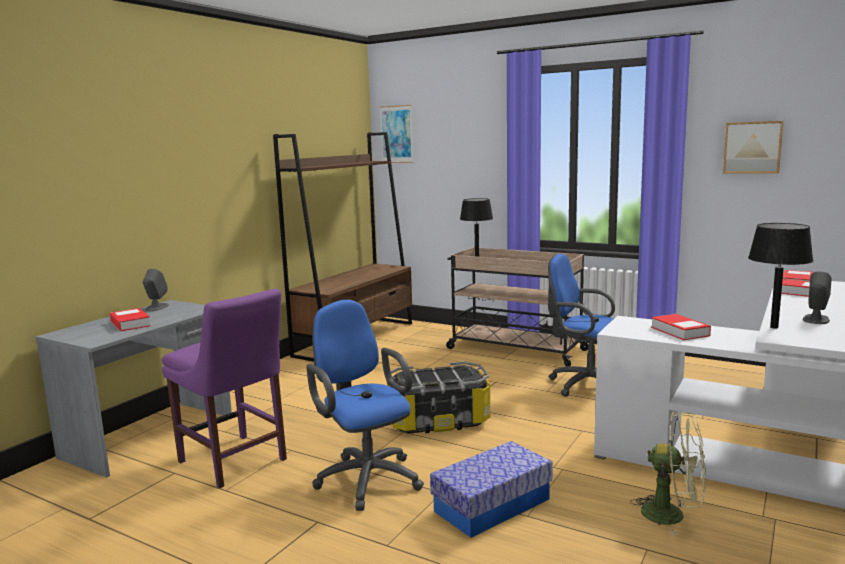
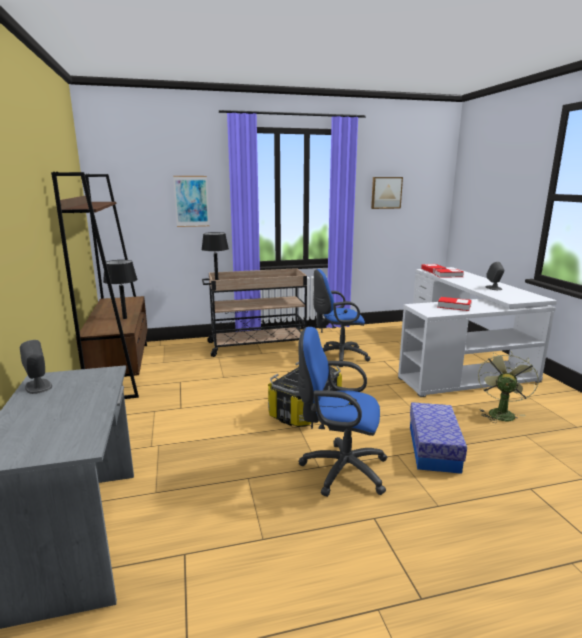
camera: 45 degrees left, 5 degrees up
book [110,308,151,331] -> none
purple chair [162,289,287,489] -> none
picture [380,105,413,163] -> picture moved to [173,176,209,227]
green fan [630,411,706,536] -> green fan turned 45 degrees counterclockwise [478,351,538,423]
black table lamp [748,223,813,329] -> black table lamp moved to [103,260,138,319]

